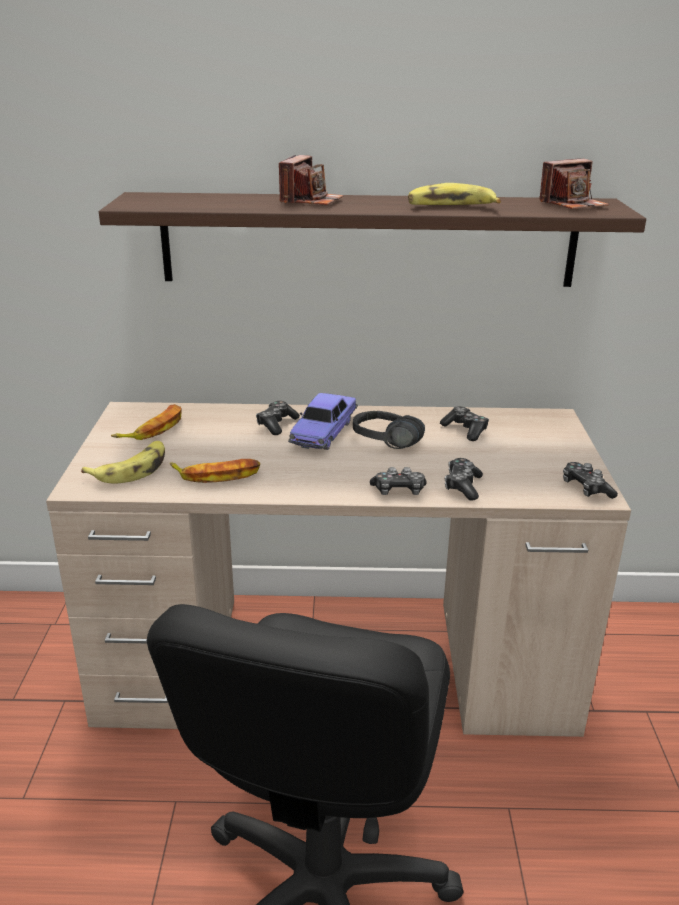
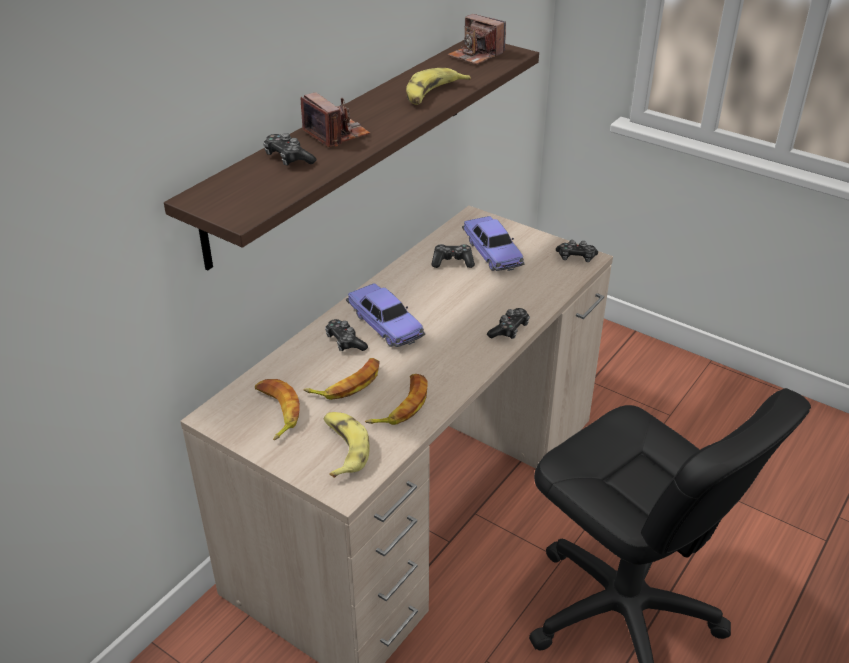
camera: 55 degrees left, 10 degrees up
black headphones [353,411,425,449] -> none
game controller [445,458,483,501] -> game controller moved to [263,133,316,166]
camera [539,158,609,209] -> camera turned 120 degrees clockwise [448,14,506,65]
none -> banana [303,358,380,400]
none -> toy car [462,216,525,271]

